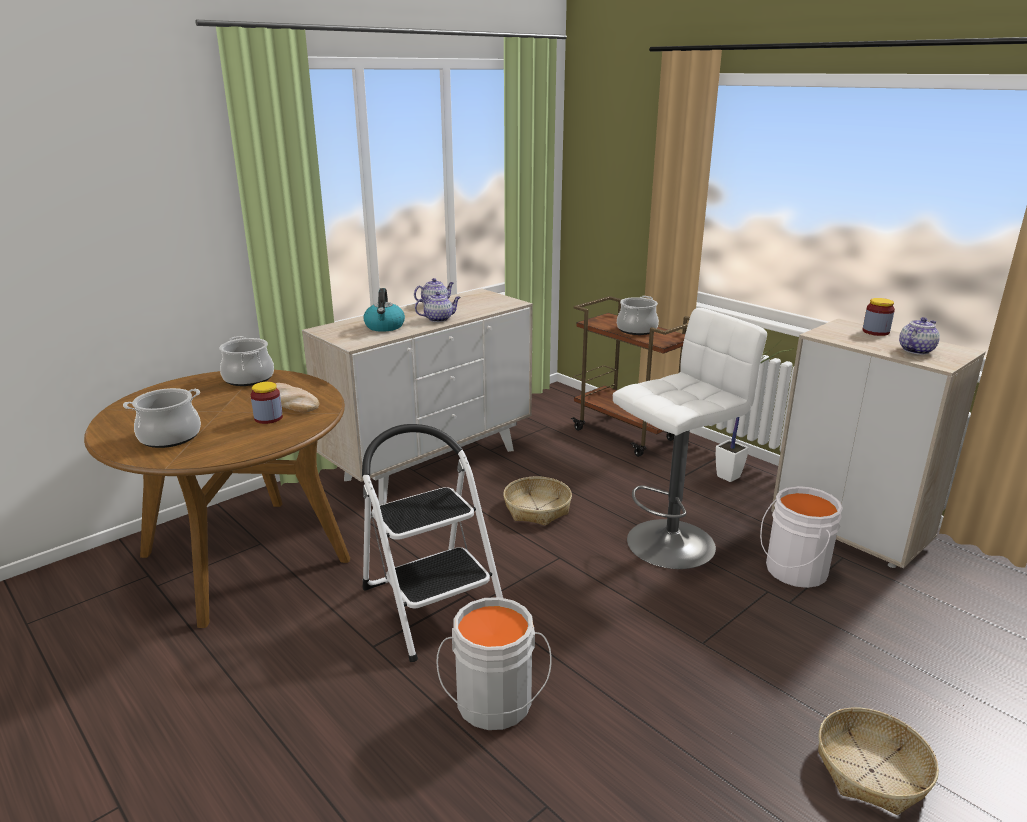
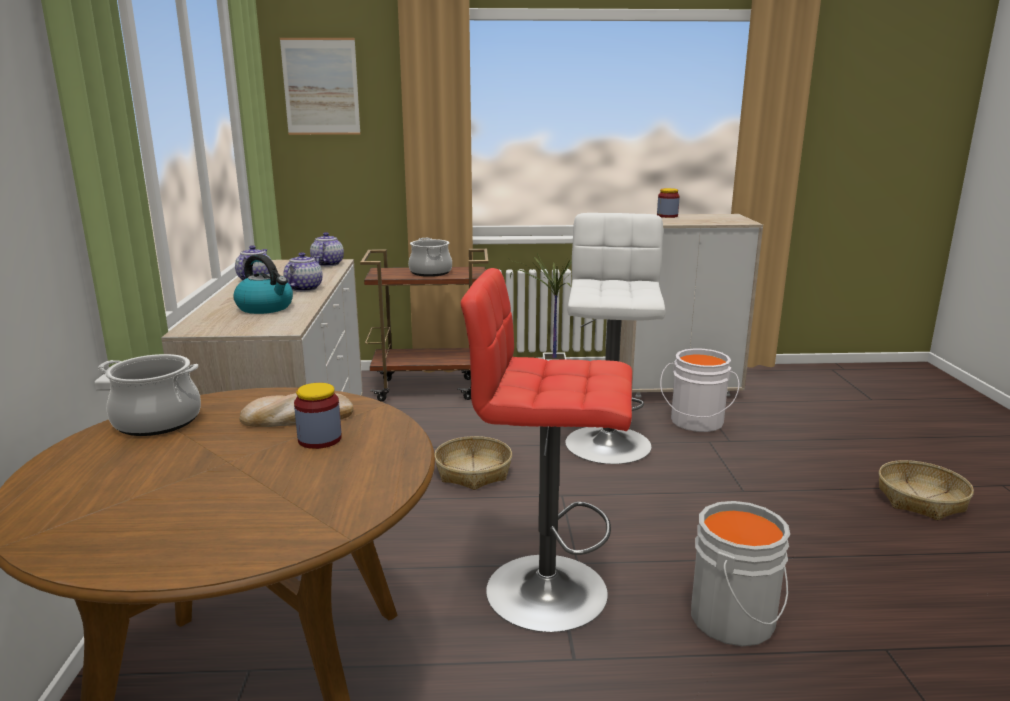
camera: 50 degrees left, 5 degrees down
cooking pot [123,388,201,448] -> none
step ladder [362,424,503,662] -> red stool [461,268,632,632]
teapot [899,317,940,355] -> teapot moved to [310,232,344,267]
none -> picture [280,38,361,135]

